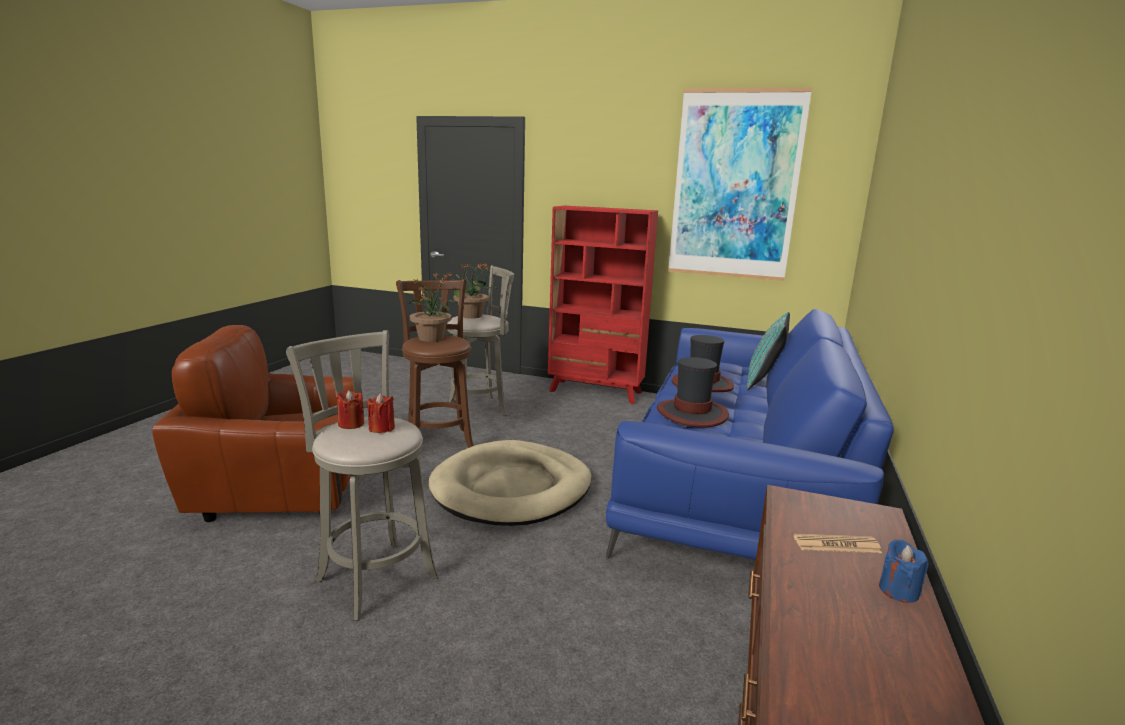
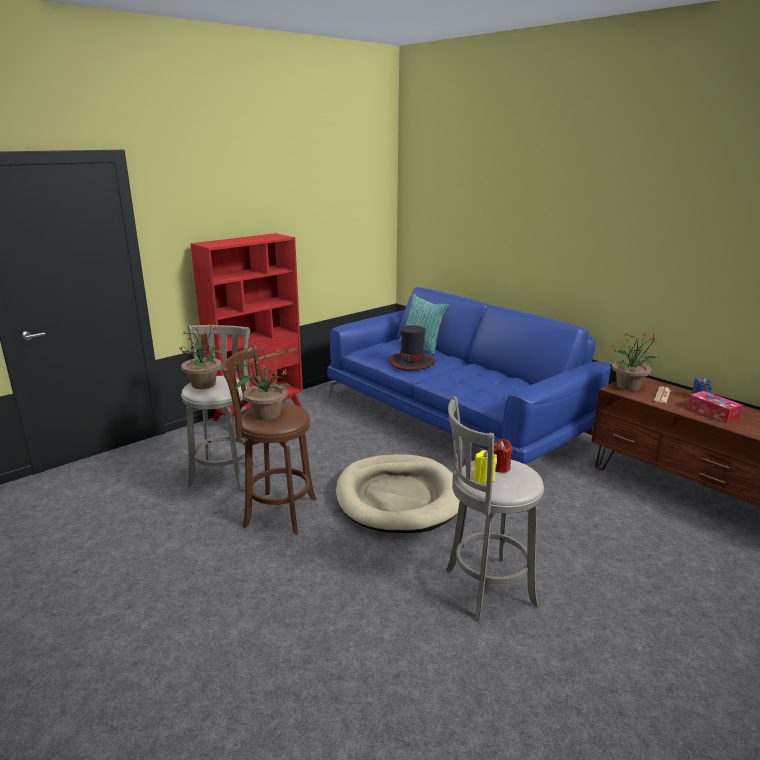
camera: 60 degrees left, 5 degrees up
brown armchair [152,325,362,522] -> none
red candle [337,390,364,429] -> yellow candle [474,450,497,484]
hat [657,357,729,427] -> none
picture [668,88,812,281] -> none
none -> potted plant [609,332,658,391]
none -> tissue box [688,391,743,423]

